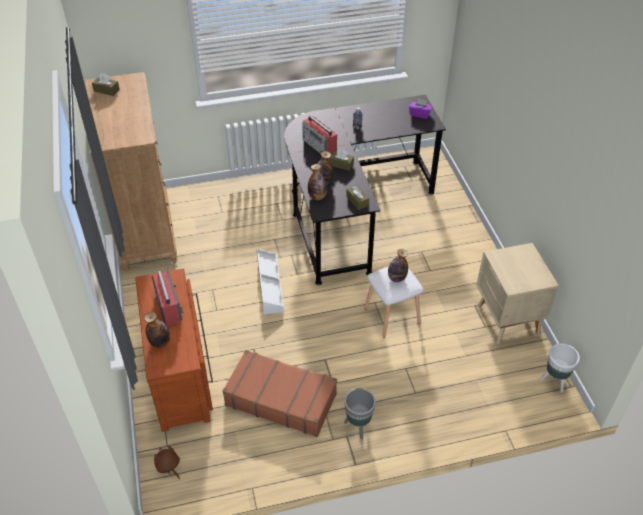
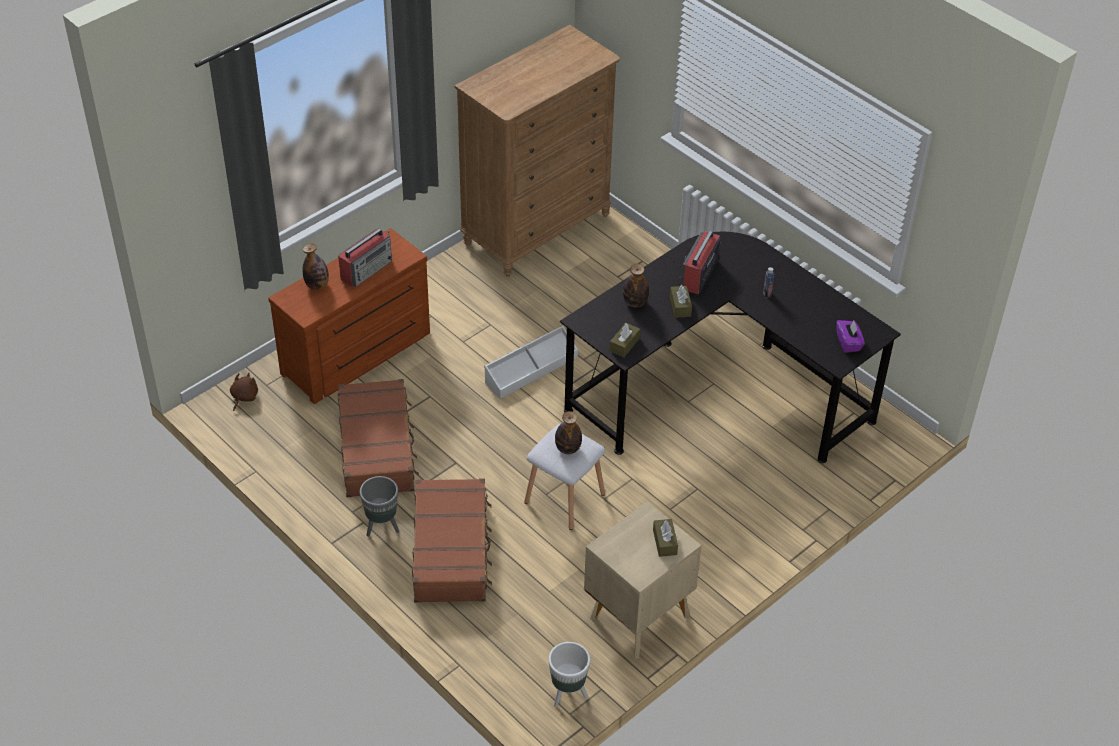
camera: 60 degrees right, 0 degrees up
brown tissue box [92,73,120,96] -> brown tissue box moved to [653,519,678,557]
bottle [308,164,327,200] -> none
none -> brown suitcase [412,478,492,603]

